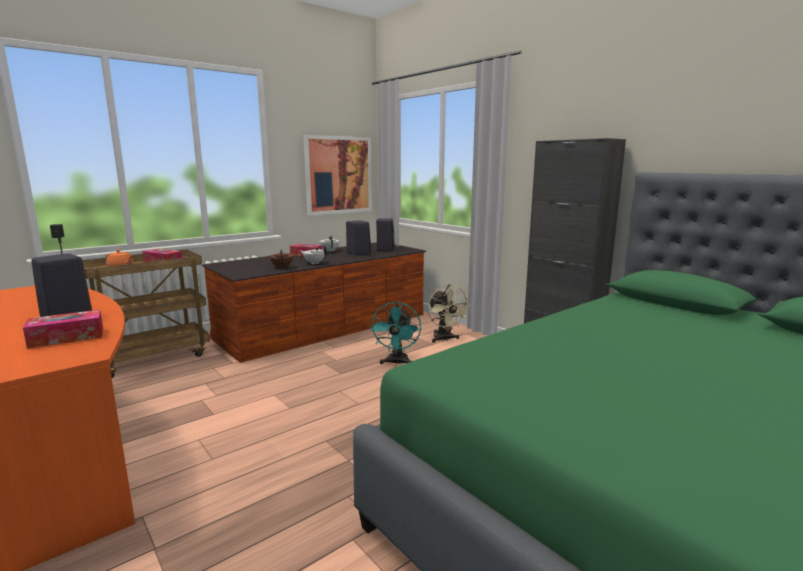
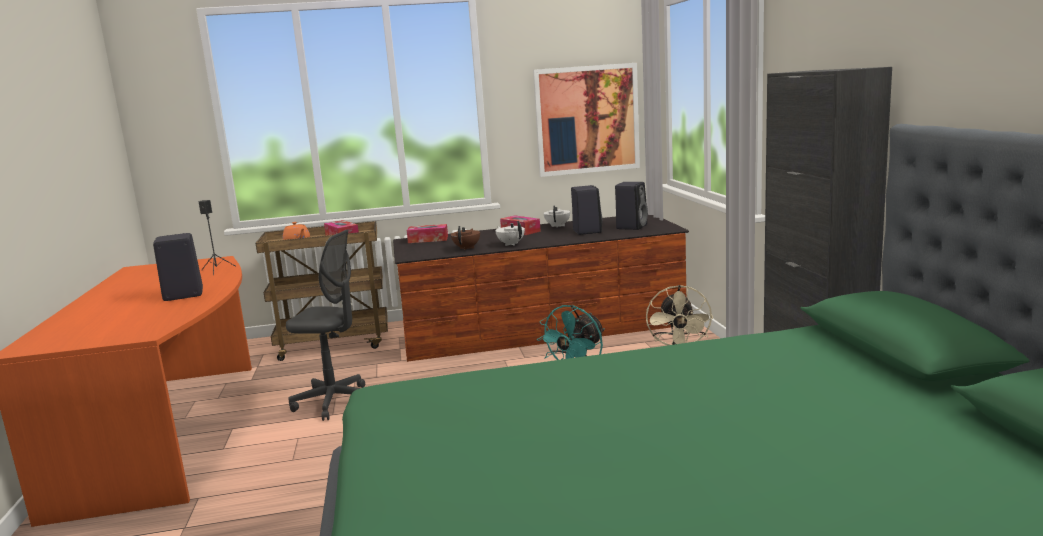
camera: 30 degrees right, 0 degrees up
tissue box [23,310,103,349] -> tissue box moved to [407,224,448,243]
none -> grey office chair [286,229,365,421]

